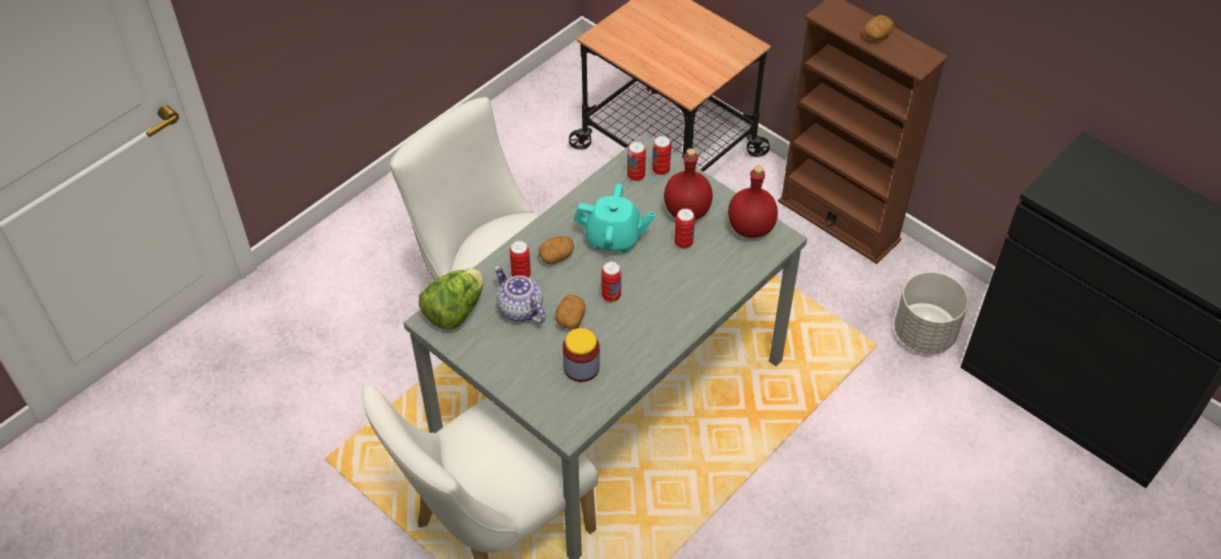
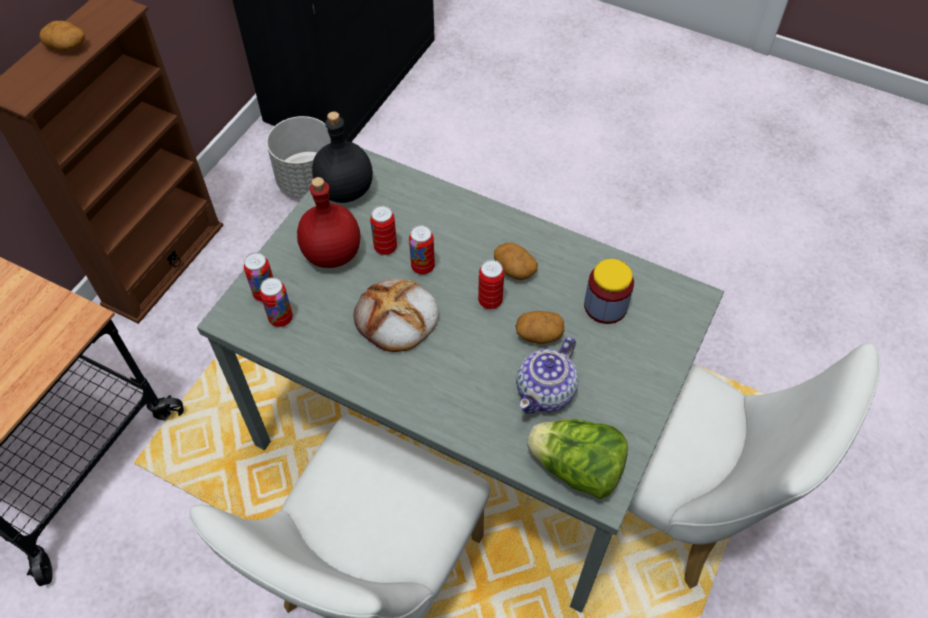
camera: 105 degrees left, 5 degrees up
can [510,241,531,277] -> can moved to [409,225,435,275]
potato [539,236,574,265] -> potato moved to [494,243,538,280]
turquoise teapot [574,184,655,253] -> bread [354,278,439,352]
red bottle [728,166,778,238] -> black bottle [312,111,373,203]

